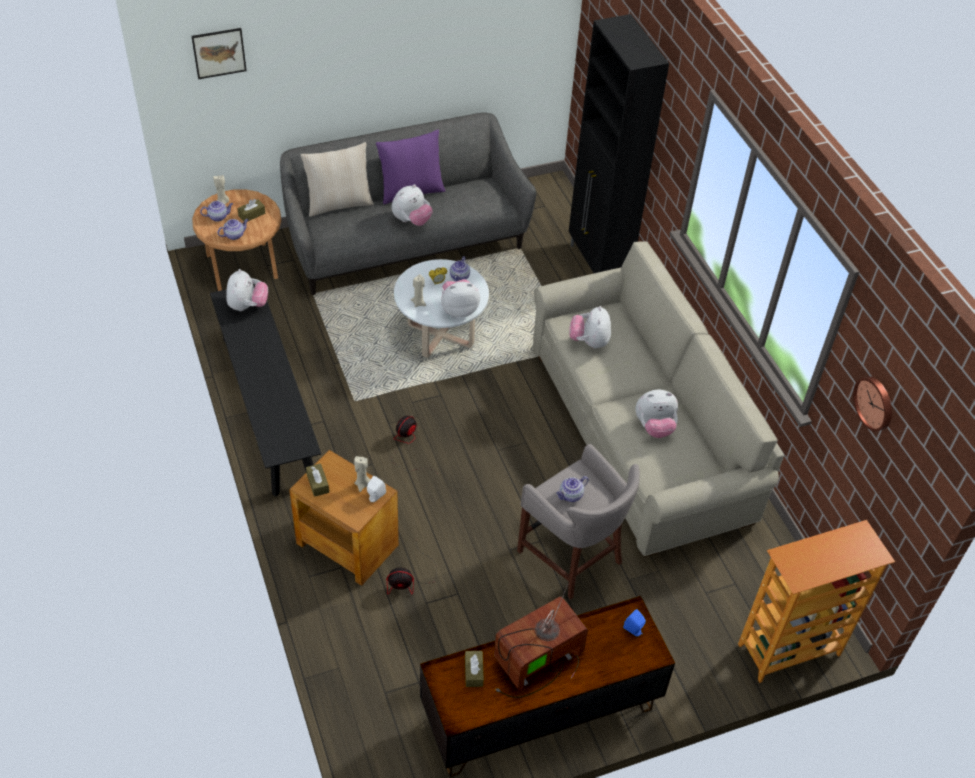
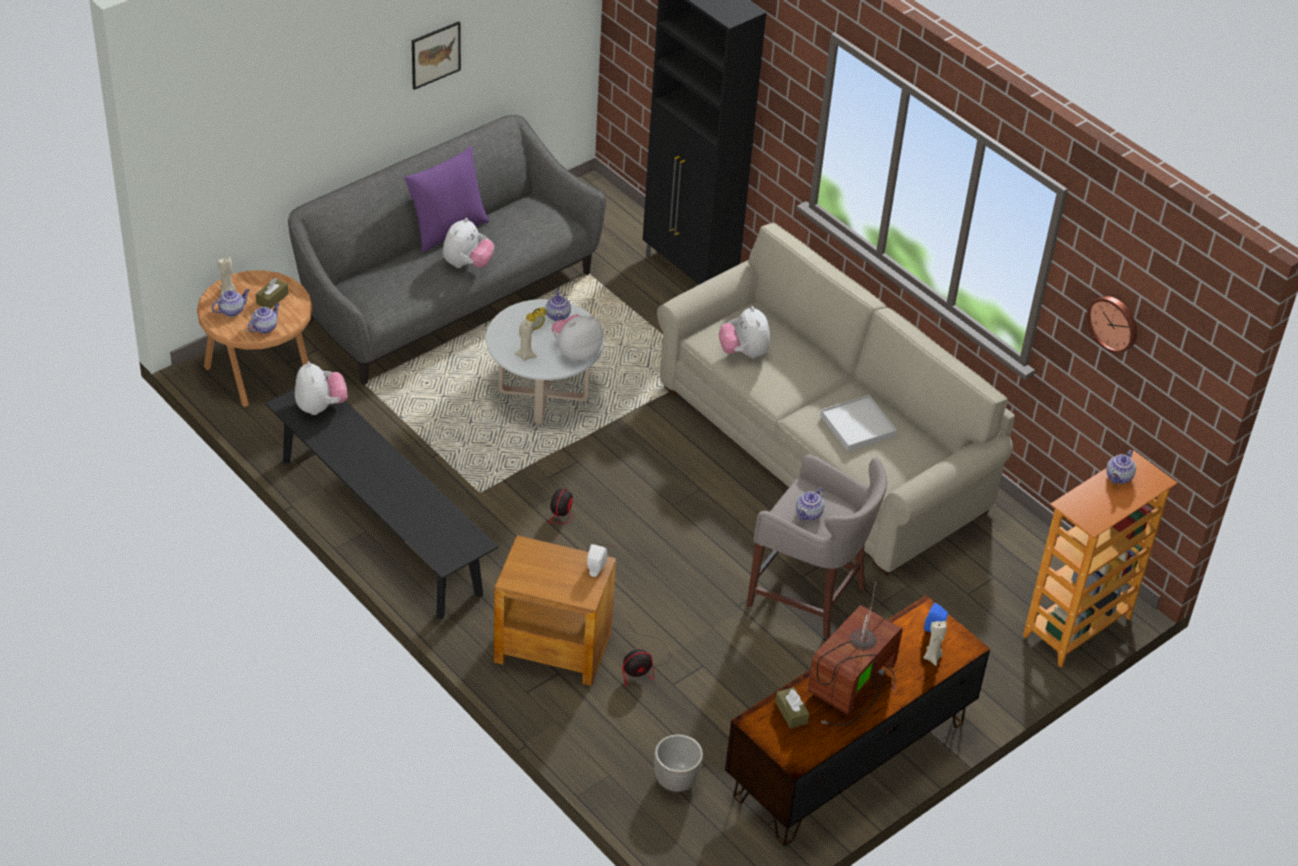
camera: 20 degrees left, 5 degrees down
picture [191,28,247,79] -> picture moved to [412,21,461,90]
beige pillow [301,142,374,217] -> none
brown tissue box [306,463,329,497] -> none
beige candle [354,456,370,492] -> beige candle moved to [923,621,947,666]
plush toy [635,390,678,438] -> white tray [820,395,897,452]
none -> planter [654,734,703,792]
none -> teapot [1106,450,1136,484]

